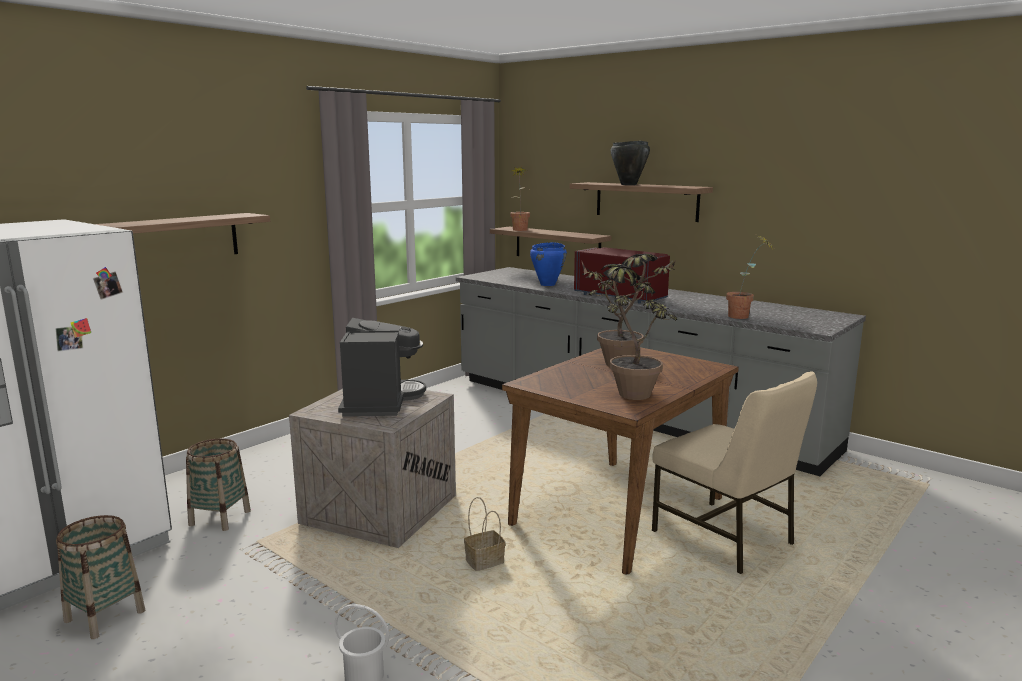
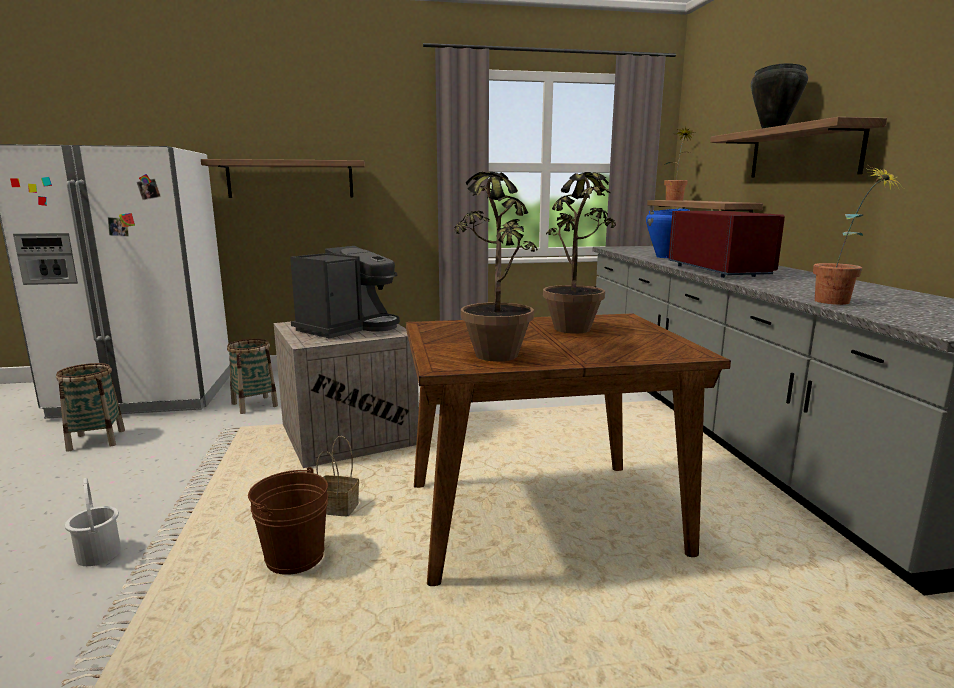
camera: 40 degrees right, 0 degrees up
beige chair [652,372,817,574] -> none
none -> brown bucket [248,467,328,575]

